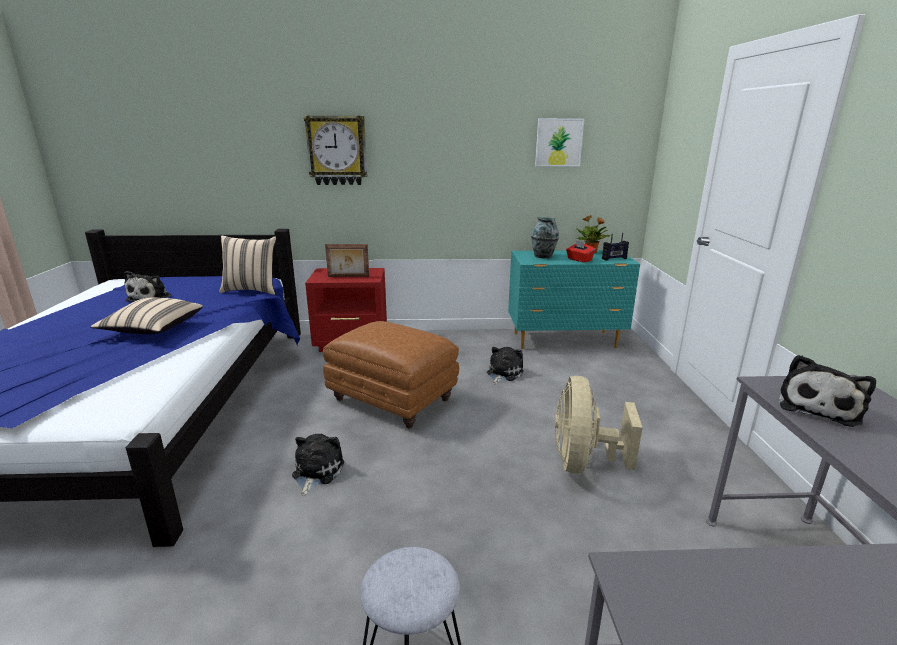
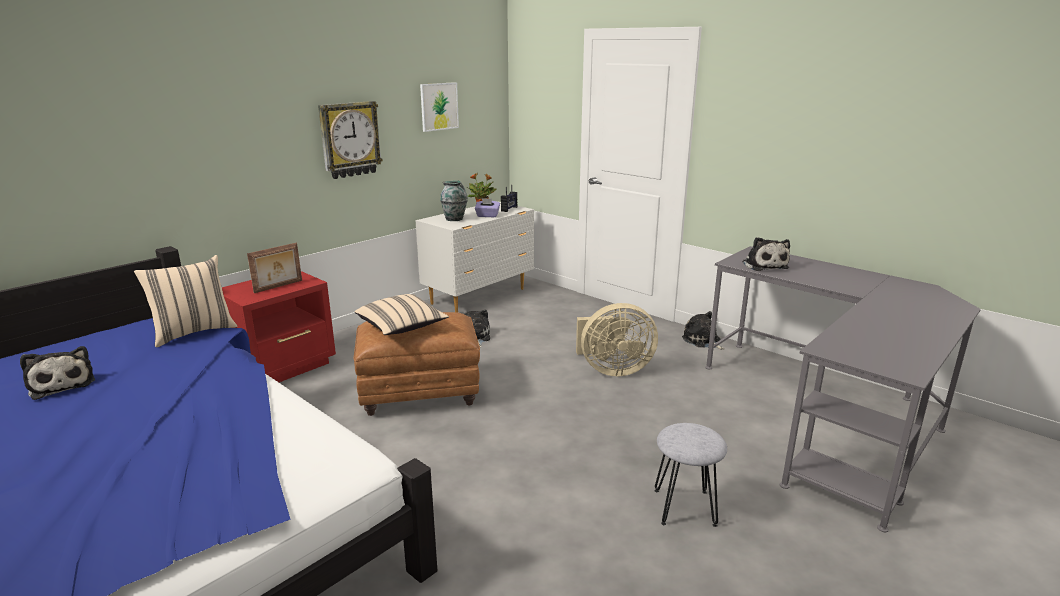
camera: 45 degrees left, 0 degrees up
beige pillow [91,297,203,334] -> beige pillow moved to [355,294,449,335]
plush toy [292,434,344,496] -> plush toy moved to [682,311,725,350]
wall clock [304,116,367,185] -> wall clock moved to [318,101,383,179]
turquoise dresser [508,250,640,349] -> white dresser [415,201,534,313]
beige fan [555,376,642,474] -> beige fan turned 60 degrees counterclockwise [576,303,658,376]
red tissue box [566,241,595,263] -> purple tissue box [475,198,500,217]

